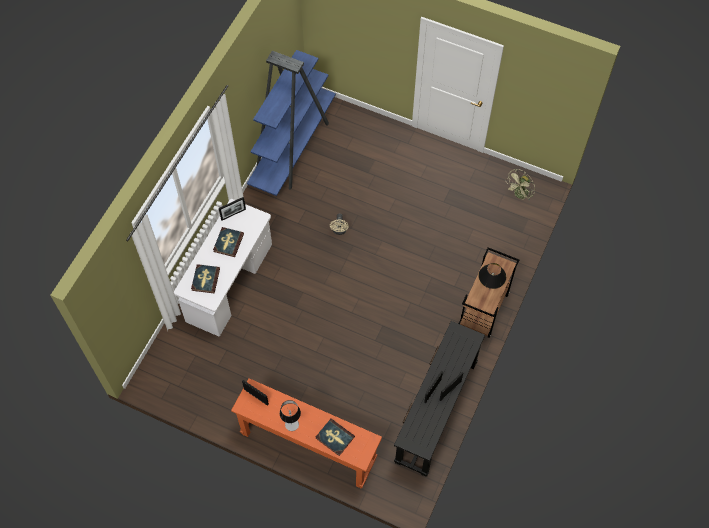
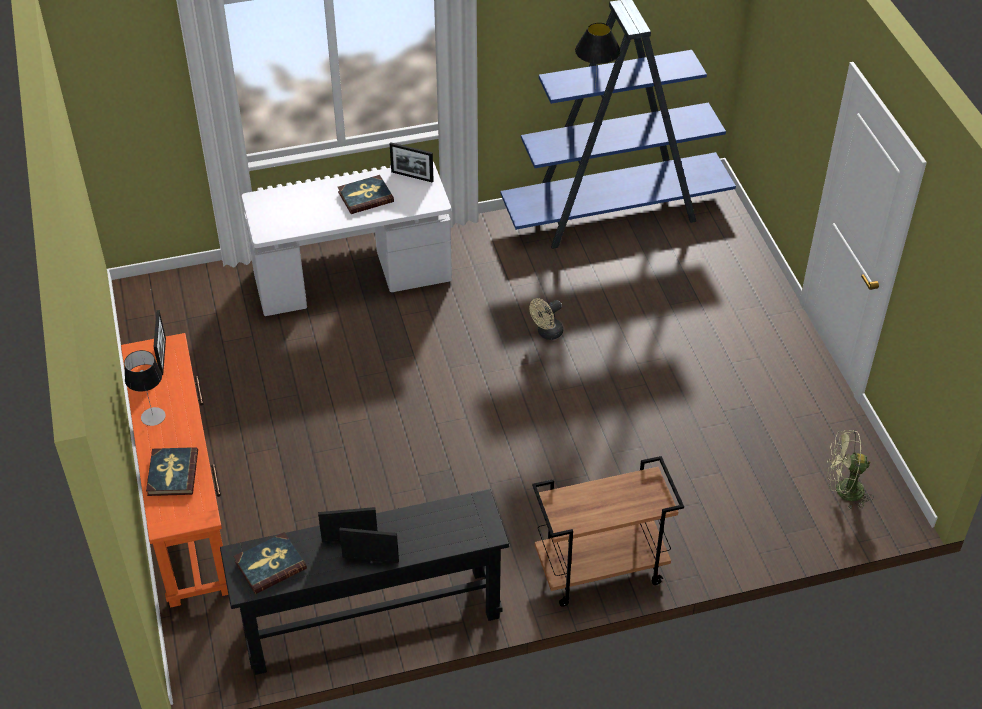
camera: 50 degrees right, 15 degrees down
book [191,264,220,293] -> book moved to [234,532,307,594]
black table lamp [478,263,506,289] -> black table lamp moved to [575,23,621,89]

